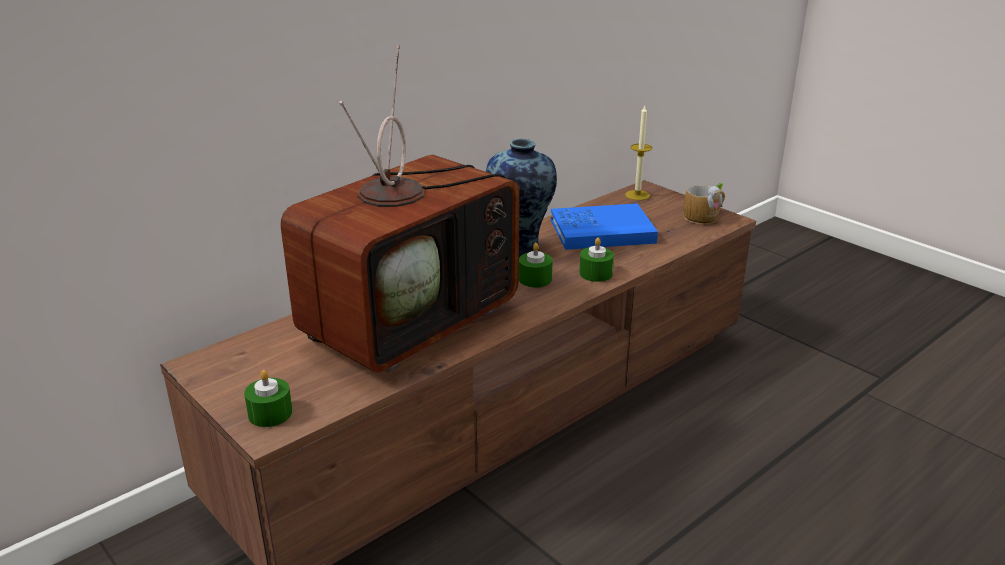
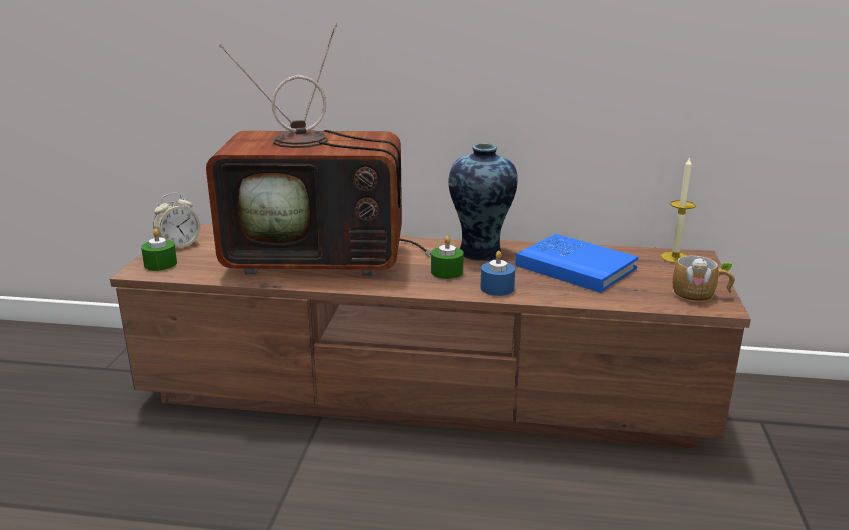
camera: 50 degrees right, 5 degrees down
green candle [579,238,614,282] -> blue candle [480,251,515,296]
none -> alarm clock [153,193,200,248]

